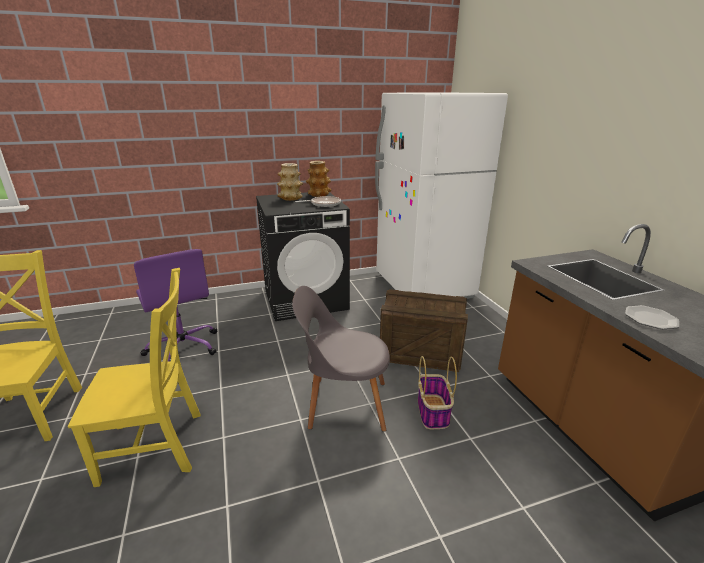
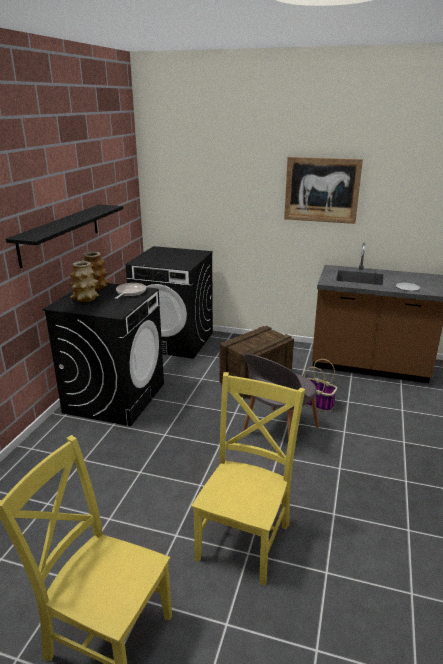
camera: 55 degrees left, 0 degrees up
purple office chair [134,249,217,362] -> none
white fridge [375,93,508,299] -> black washing machine [126,246,213,359]
none -> black shelf [6,205,123,268]
none -> picture [284,157,363,224]

